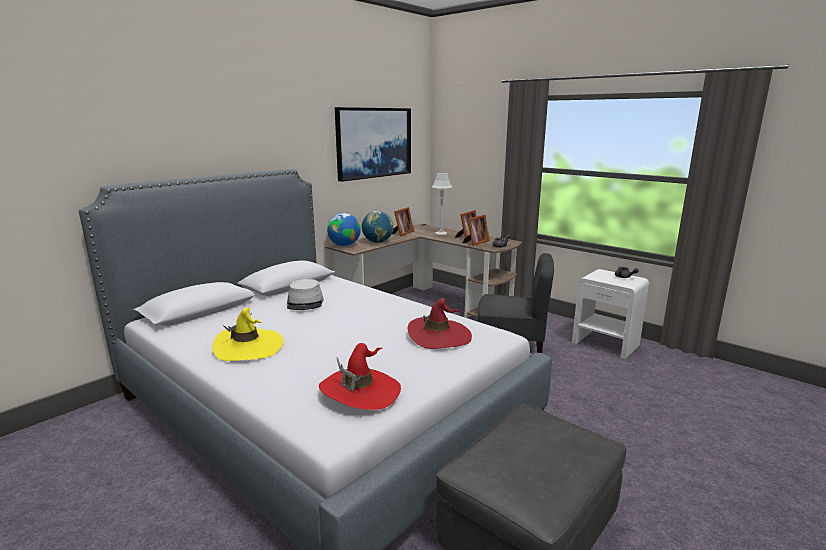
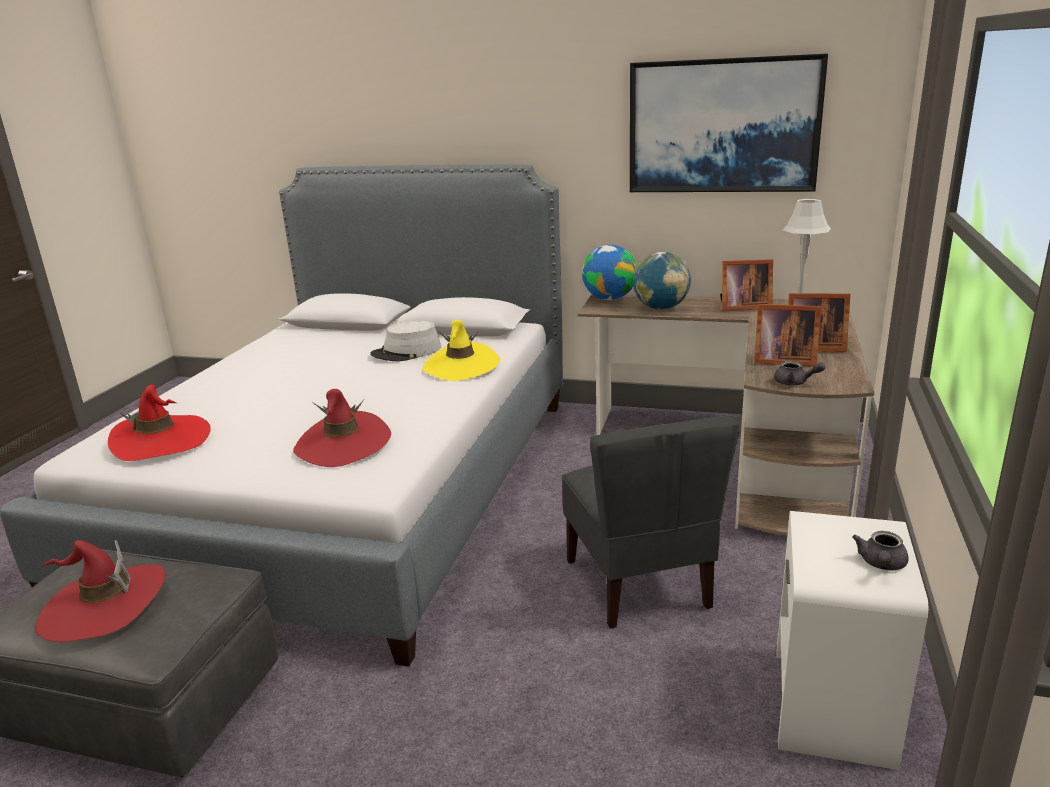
camera: 65 degrees right, 5 degrees up
yellow hat [212,307,283,361] -> yellow hat moved to [422,320,500,381]
none -> red hat [35,540,165,642]

